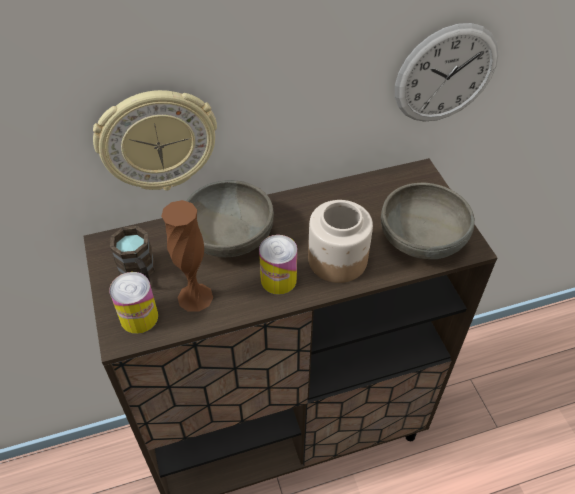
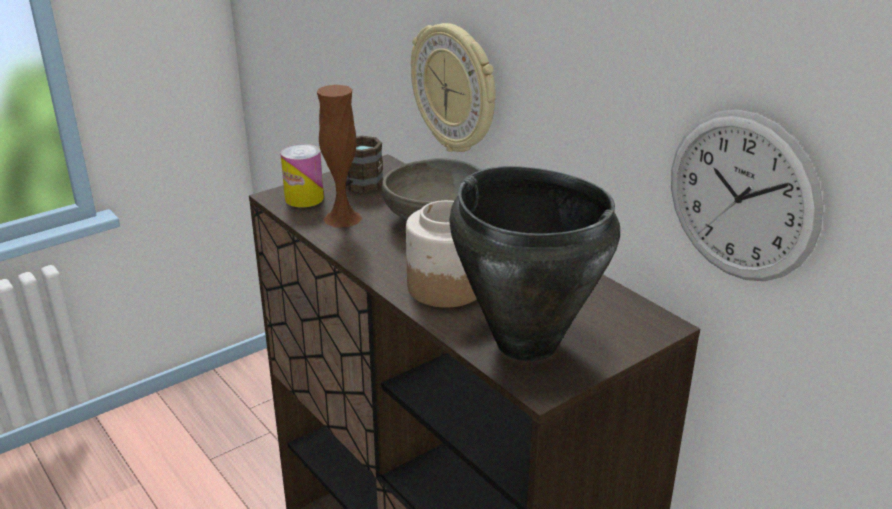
camera: 70 degrees right, 20 degrees down
can [259,235,297,295] -> none
grey bowl [381,182,475,259] -> black cooking pot [450,166,620,361]

